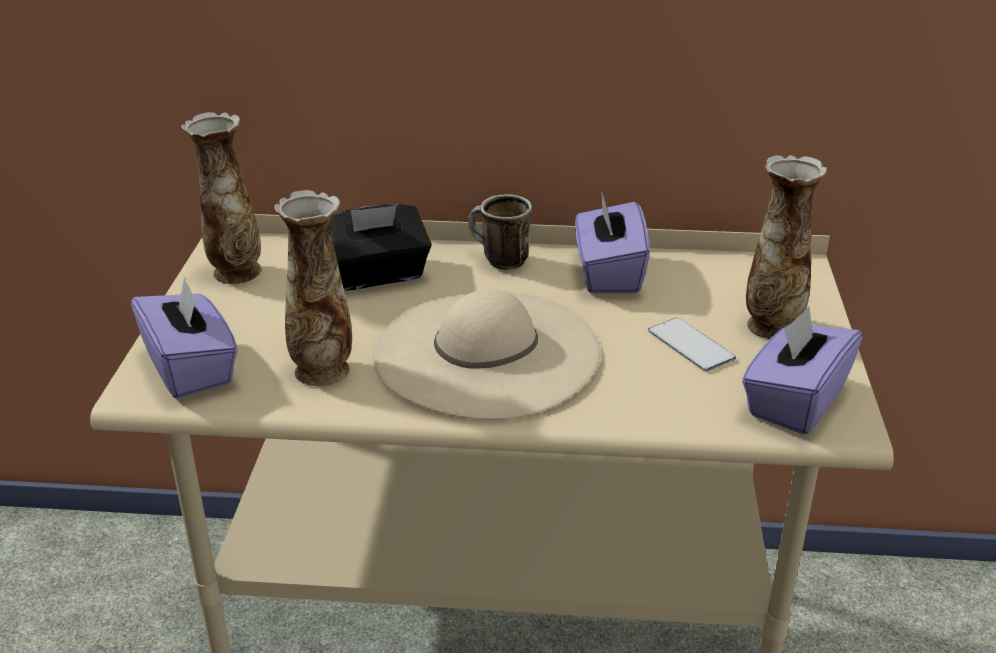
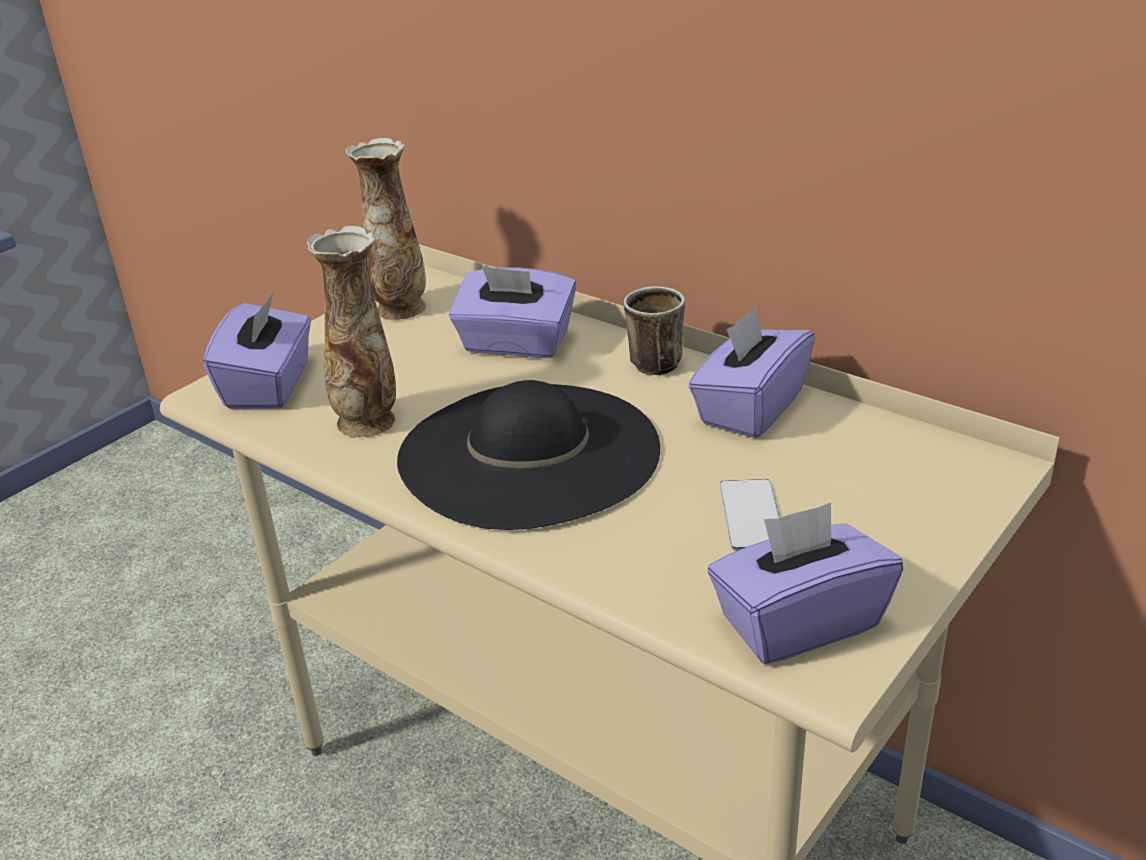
camera: 35 degrees right, 0 degrees up
black tissue box [331,204,432,291] -> purple tissue box [449,266,576,358]
beige hat [373,289,600,420] -> black hat [397,380,660,530]
vase [746,155,827,339] -> none

